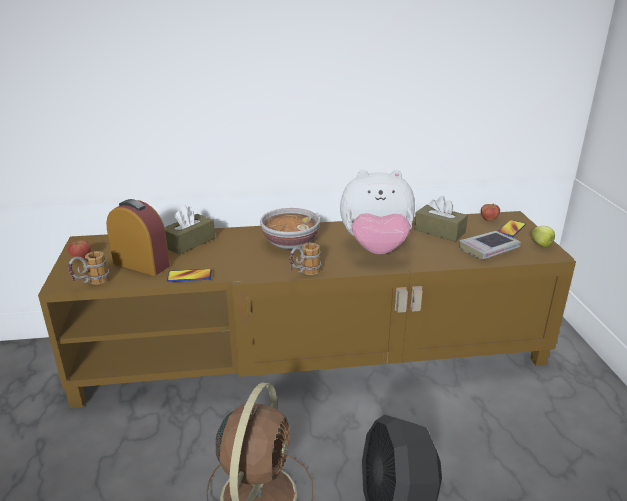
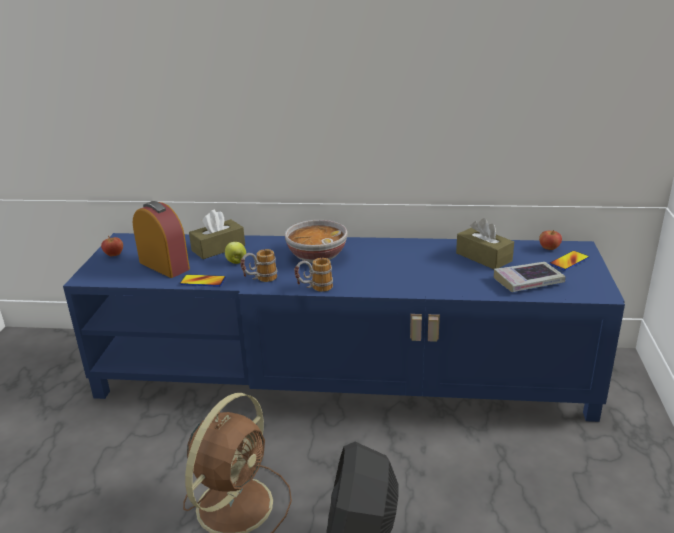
camera: 15 degrees right, 0 degrees up
brown tv stand [38,211,576,408] -> blue tv stand [63,233,625,422]
mug [67,251,110,285] -> mug moved to [240,249,277,282]
plush toy [340,170,415,255] -> none
apple [532,226,555,247] -> apple moved to [225,242,246,264]

